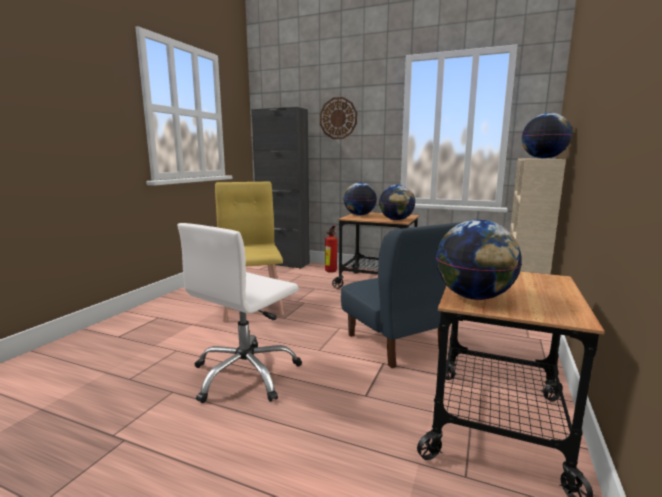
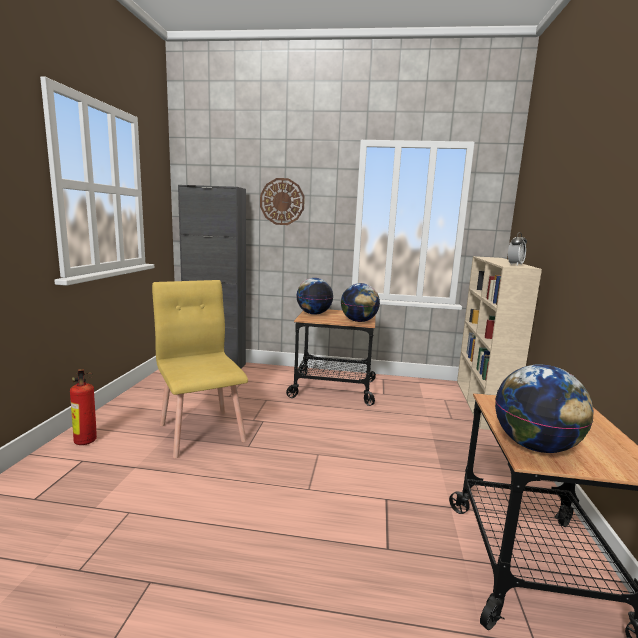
camera: 15 degrees left, 0 degrees up
white office chair [178,223,302,403] -> none
fire extinguisher [325,225,338,273] -> fire extinguisher moved to [70,369,97,445]
blue chair [341,222,460,368] -> none
globe [522,113,572,159] -> alarm clock [508,232,527,266]

